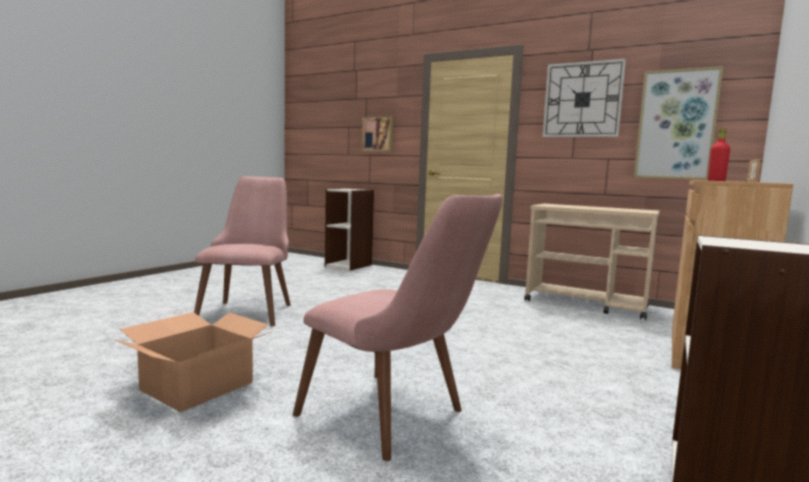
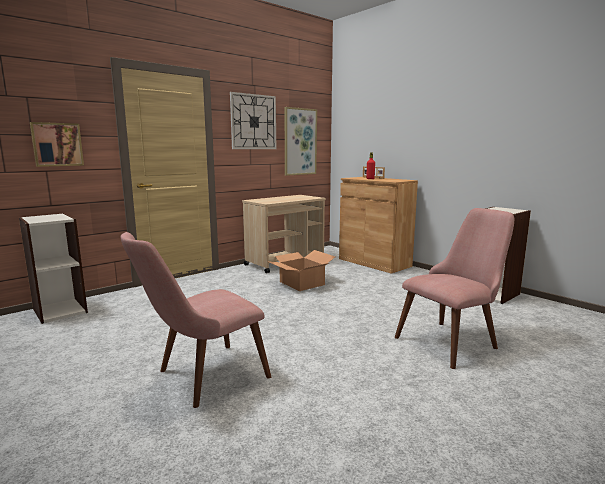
camera: 70 degrees left, 5 degrees up
cardboard box [116,312,273,412] -> cardboard box moved to [267,250,335,291]
pink chair [194,176,291,326] -> pink chair turned 60 degrees counterclockwise [121,232,271,408]

